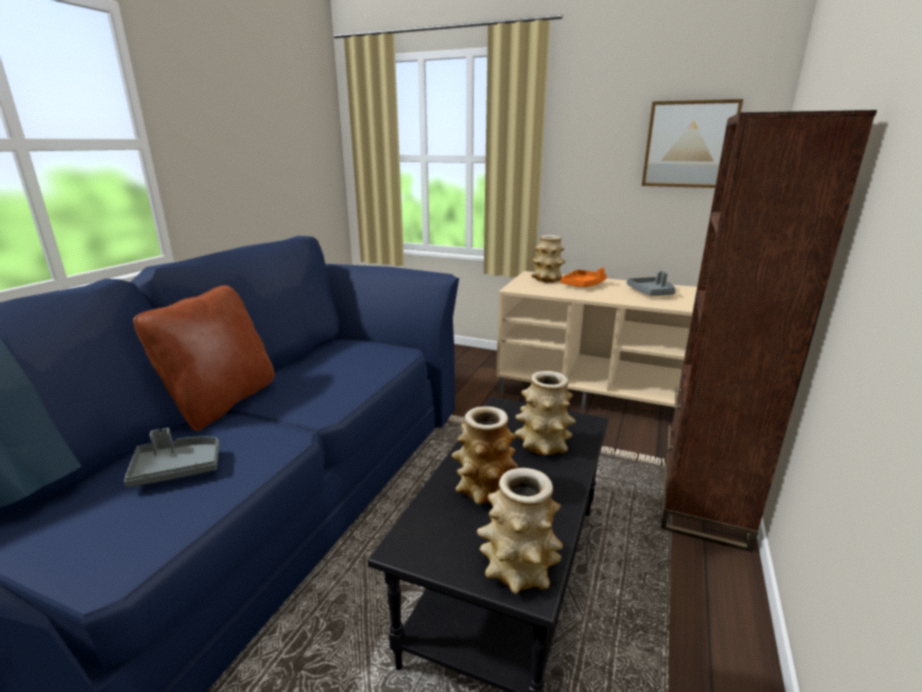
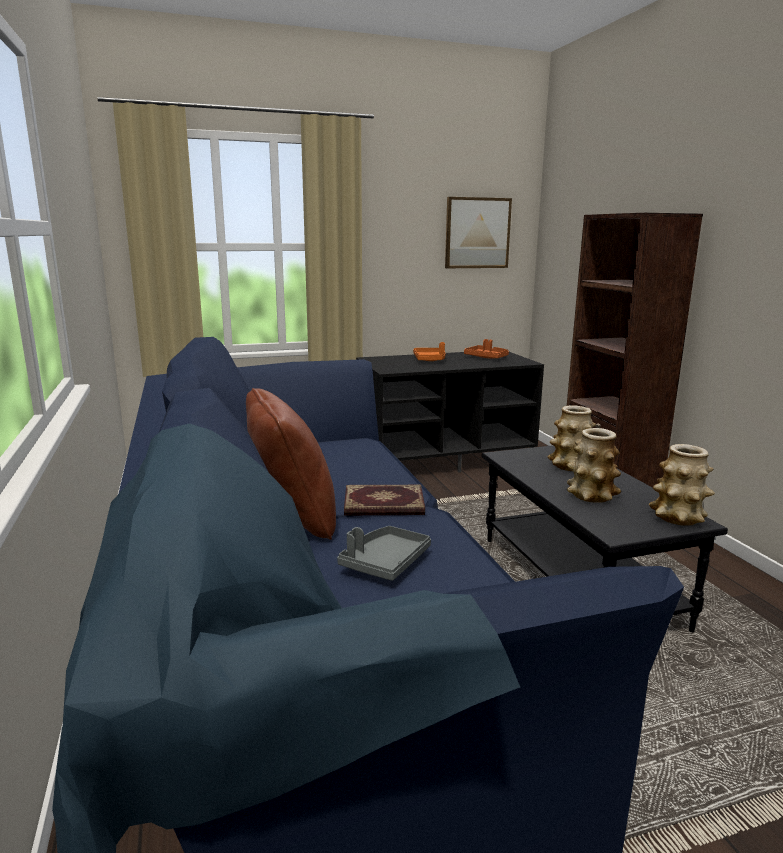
camera: 40 degrees left, 5 degrees down
beige tv stand [496,271,697,410] -> black tv stand [356,352,544,473]
vase [531,235,566,283] -> none
grey tray [627,271,676,296] -> orange tray [464,339,509,359]
none -> book [344,485,425,515]

